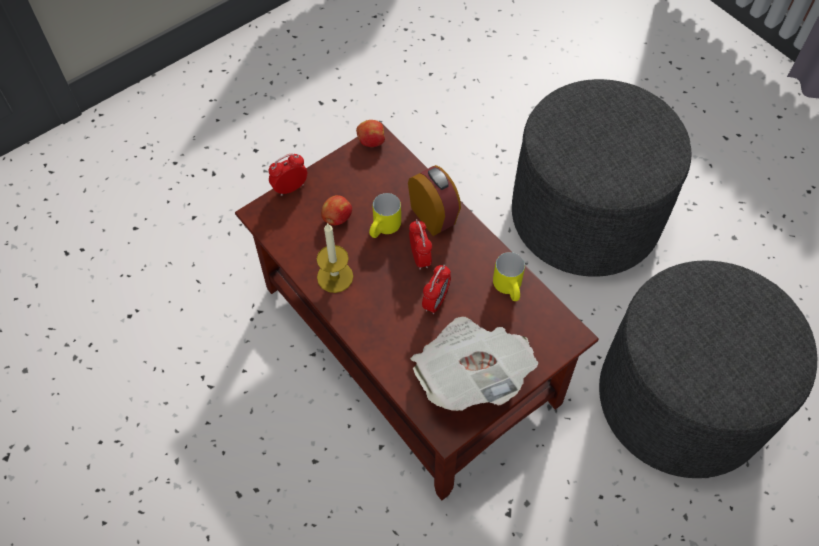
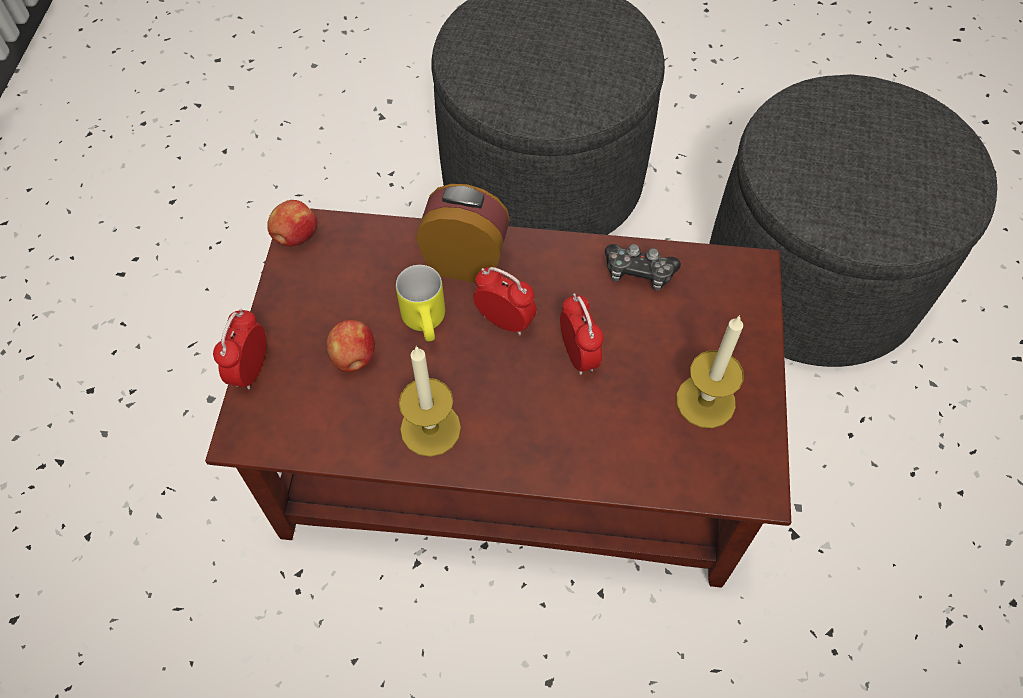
camera: 45 degrees left, 0 degrees up
newspaper [410,316,538,411] -> candle [676,315,744,428]
yellow mug [493,252,525,301] -> game controller [605,244,681,291]

